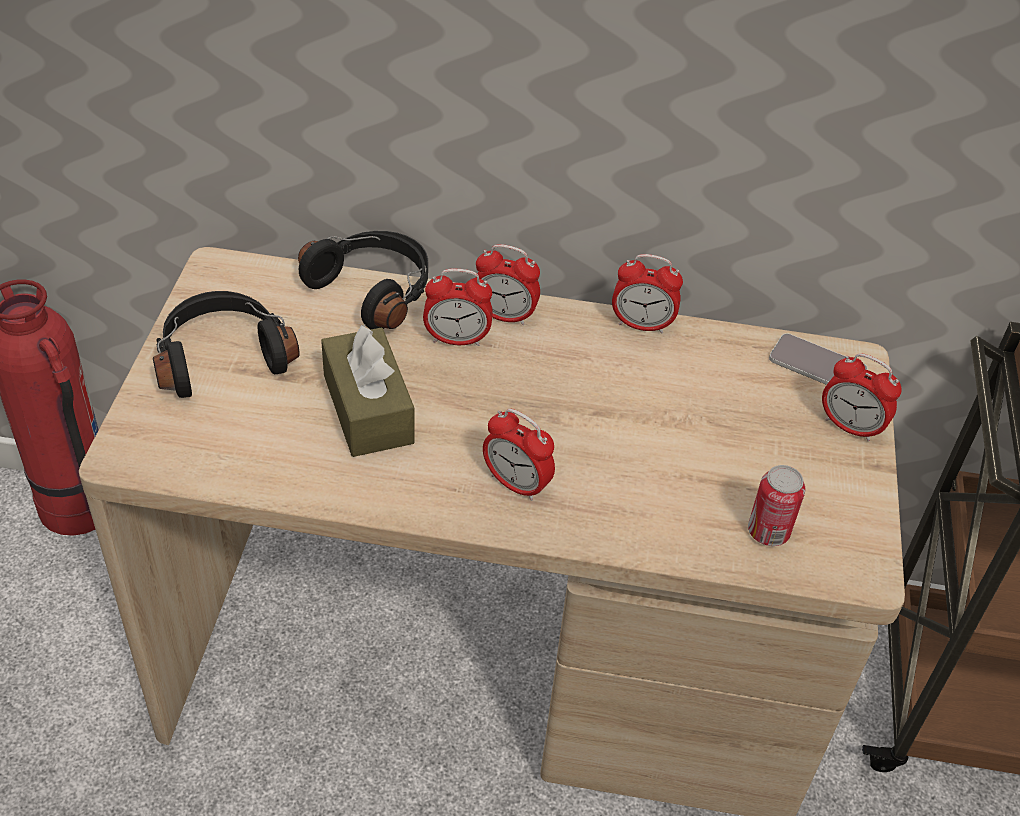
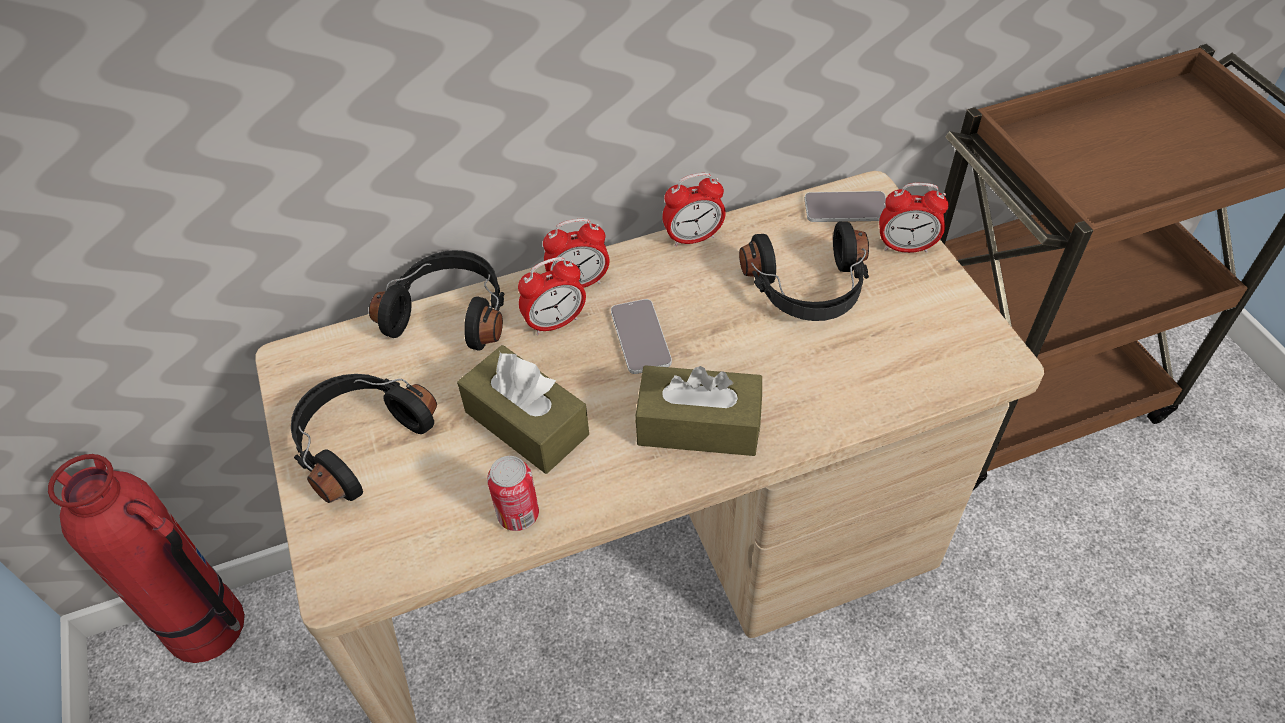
camera: 25 degrees left, 5 degrees up
alarm clock [483,409,555,501] -> brown tissue box [635,365,762,456]
can [748,465,805,546] -> can moved to [487,456,539,531]
none -> phone [611,299,672,374]
none -> black headphones [739,222,869,321]

